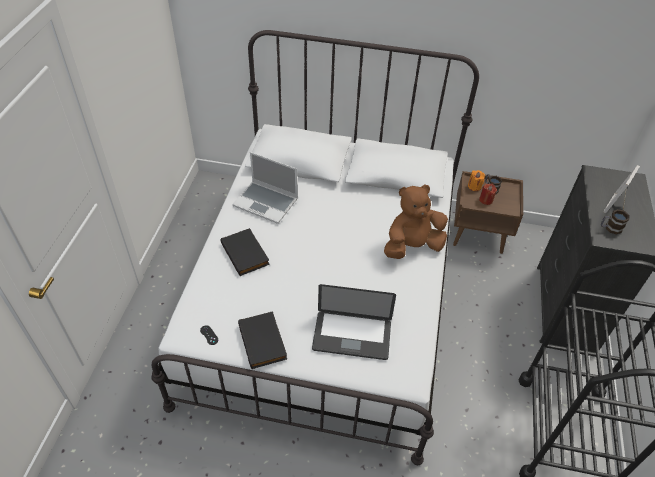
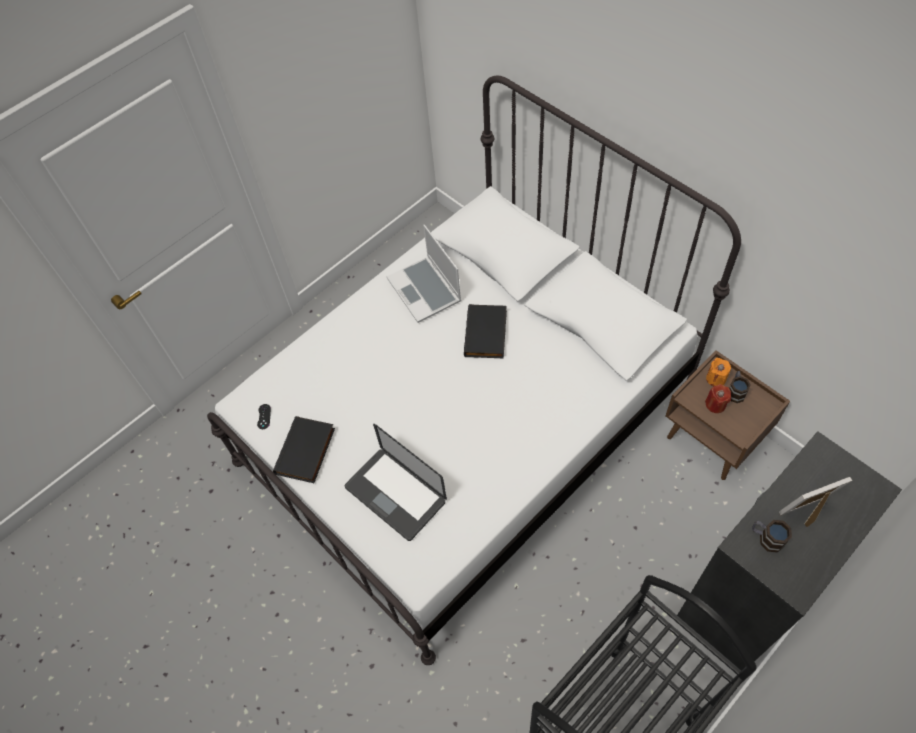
camera: 40 degrees right, 10 degrees up
black book [220,228,270,276] -> black book moved to [464,304,507,358]
brown plush toy [384,184,448,259] -> none

